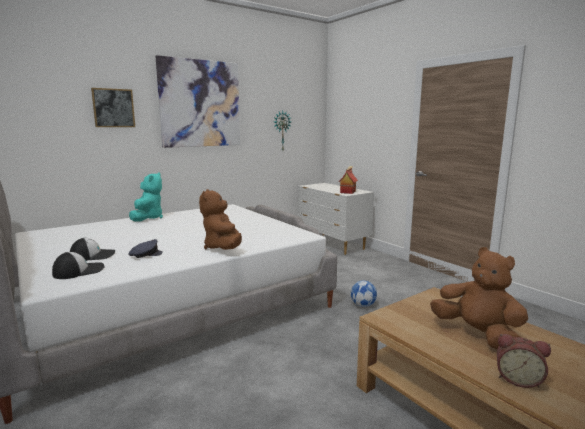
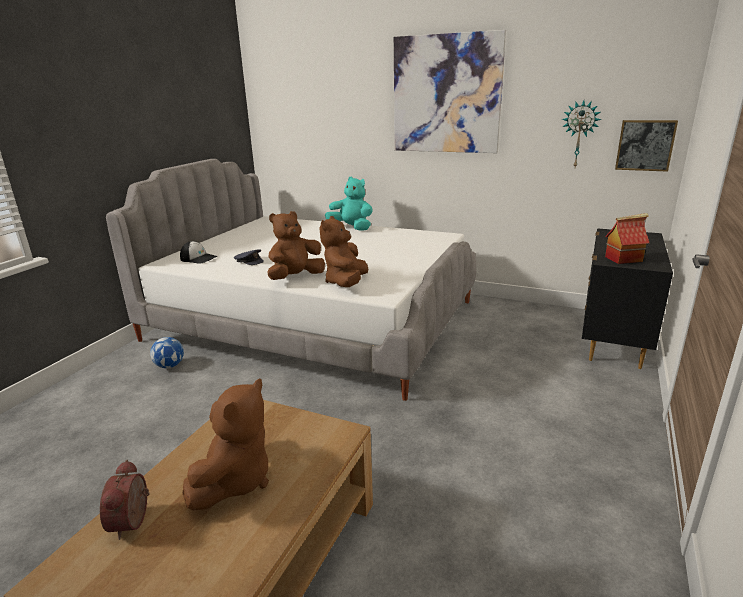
camera: 60 degrees right, 10 degrees up
cap [70,238,115,261] -> none
picture [91,88,135,127] -> picture moved to [615,120,678,172]
turquoise plush toy [129,172,163,222] -> turquoise plush toy turned 120 degrees counterclockwise [325,176,373,231]
white dresser [298,183,374,255] -> black dresser [582,228,673,369]
football [351,281,377,307] -> football moved to [150,337,184,368]
none -> brown plush toy [319,216,368,287]

